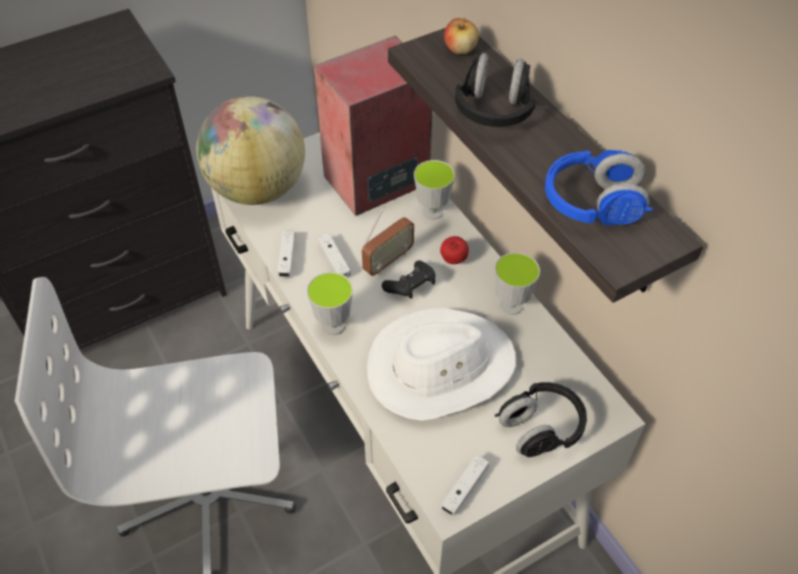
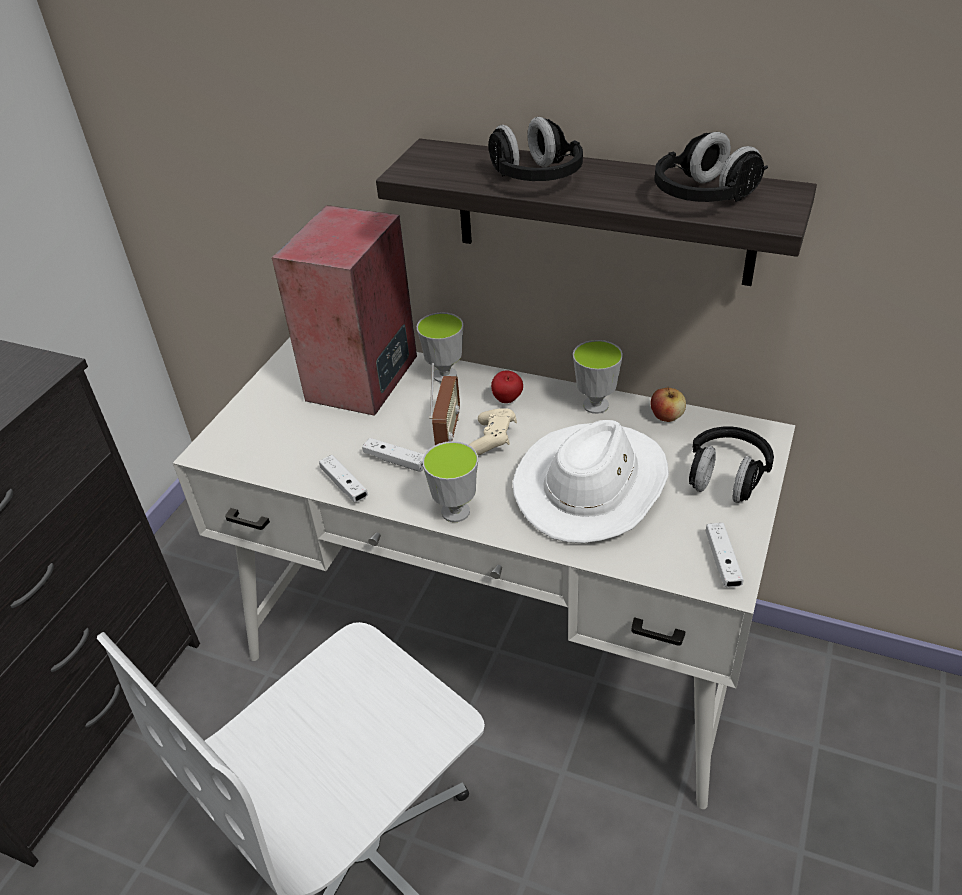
camera: 35 degrees left, 10 degrees down
globe [196,96,305,205] -> none
black game controller [382,260,436,299] -> beige game controller [468,408,517,455]
apple [444,17,479,54] -> apple moved to [651,386,686,422]
blue headphones [545,150,653,226] -> black headphones [654,132,768,202]

